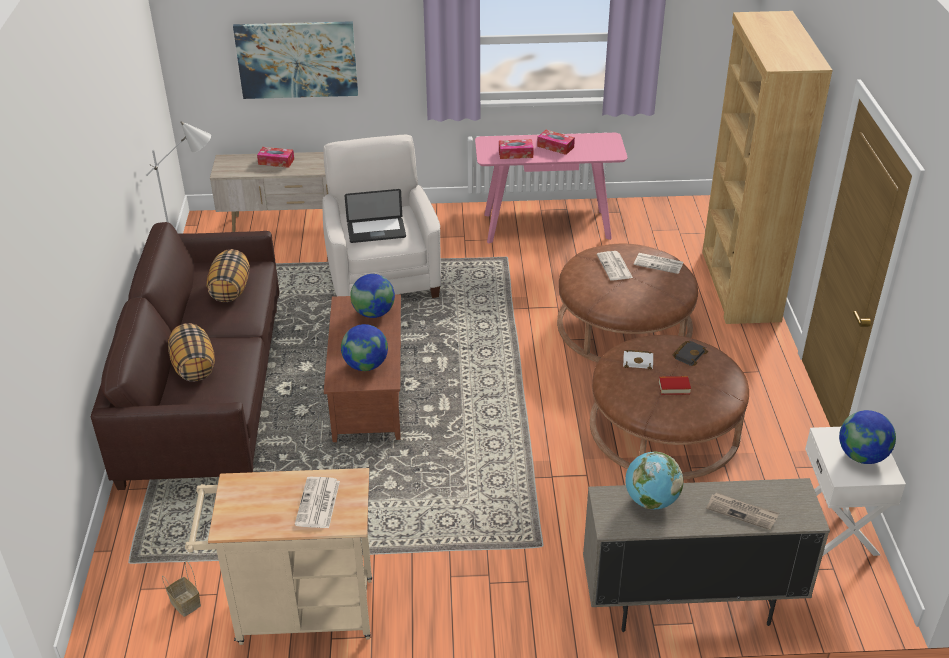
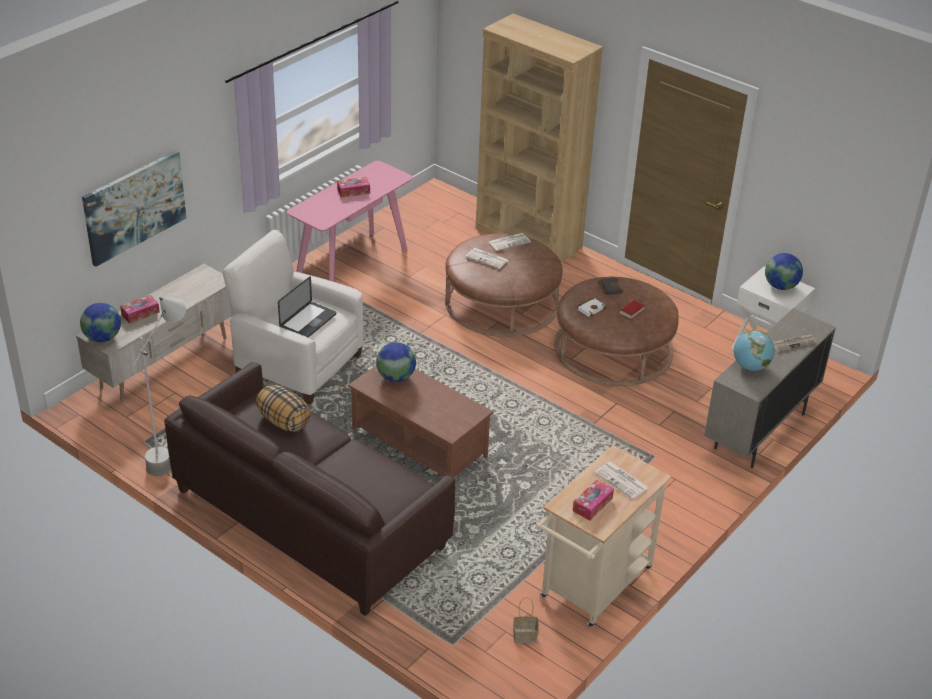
camera: 50 degrees left, 0 degrees up
pillow [168,323,215,382] -> none
globe [341,324,388,371] -> globe moved to [80,303,121,342]
tissue box [499,139,534,159] -> tissue box moved to [573,480,614,521]

